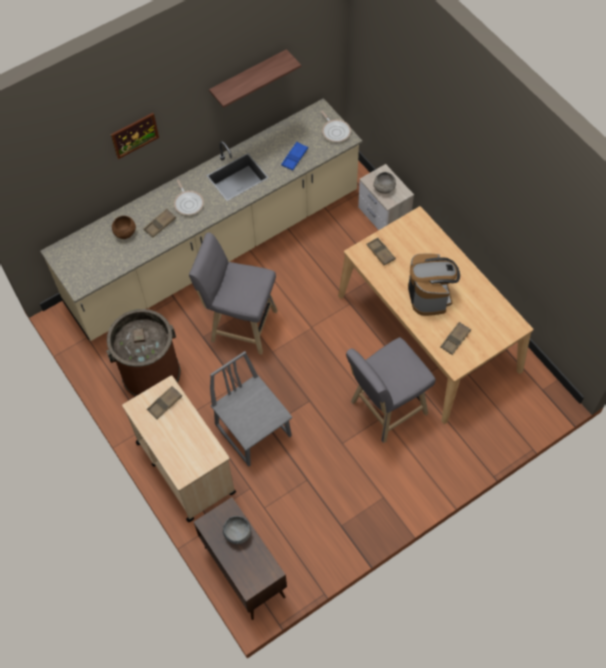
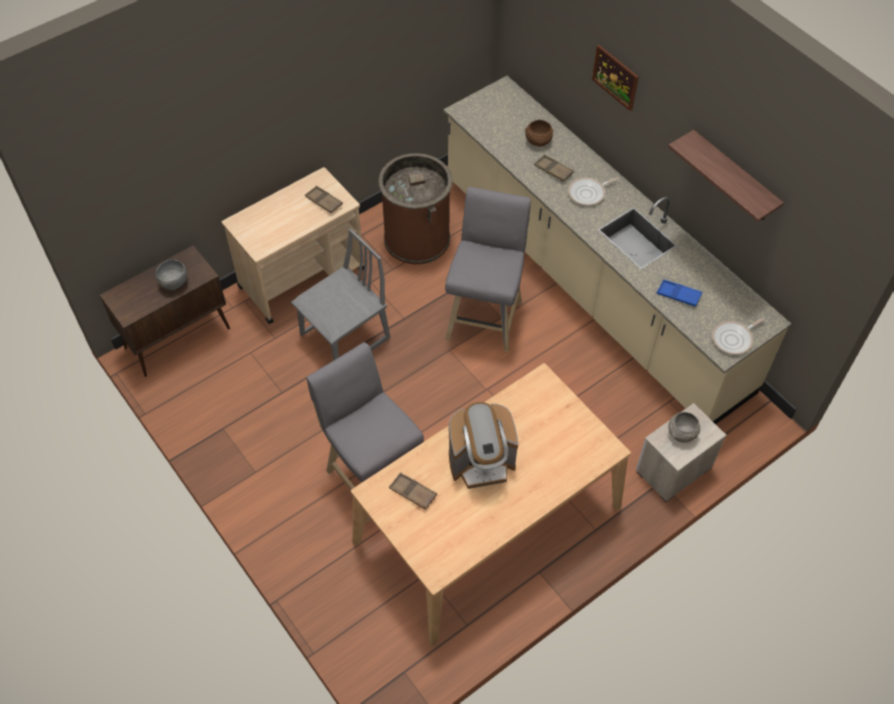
camera: 85 degrees right, 5 degrees down
brown tray [367,238,396,265] -> none

